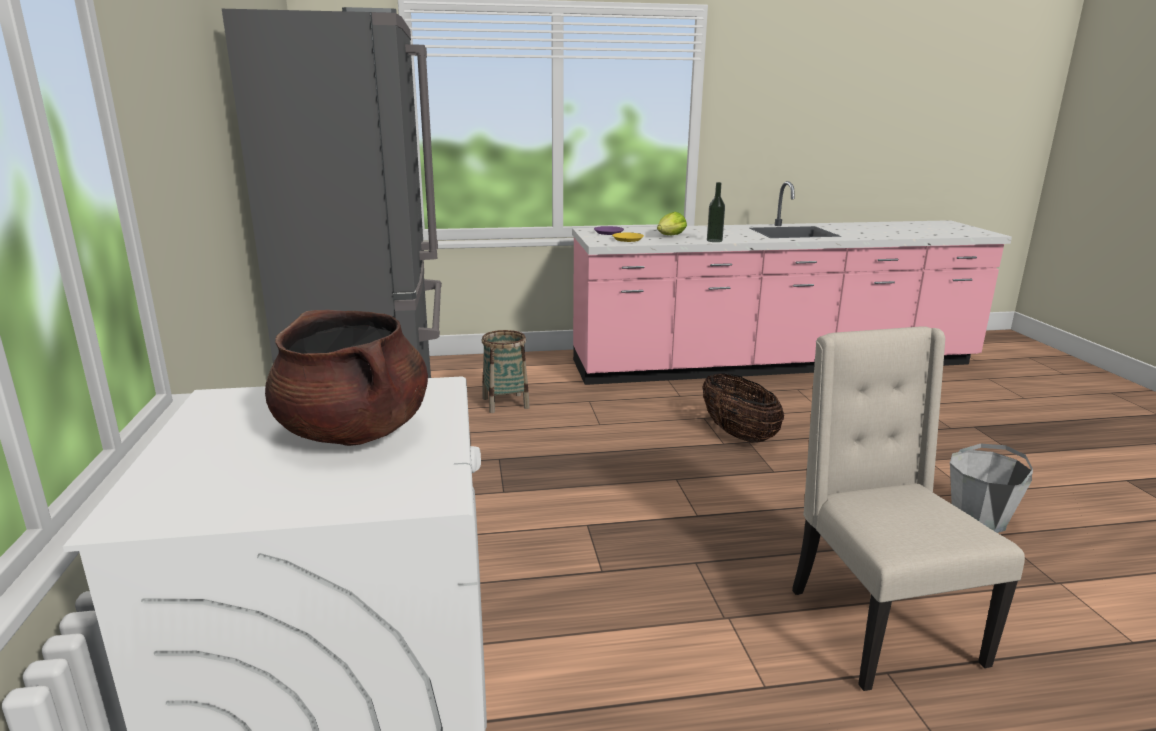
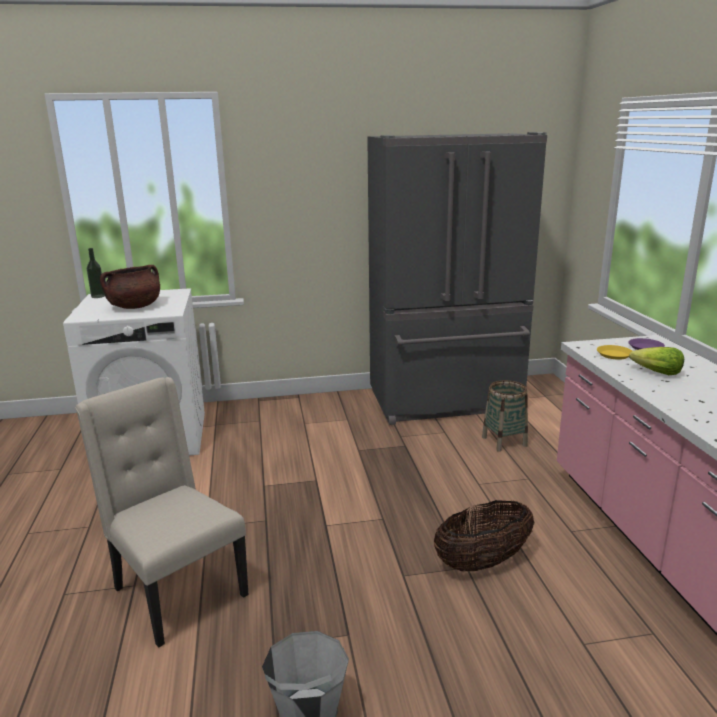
camera: 90 degrees right, 0 degrees up
bottle [707,182,725,242] -> bottle moved to [87,248,105,298]
beige chair [792,326,1025,691] -> beige chair turned 120 degrees counterclockwise [75,377,248,648]

